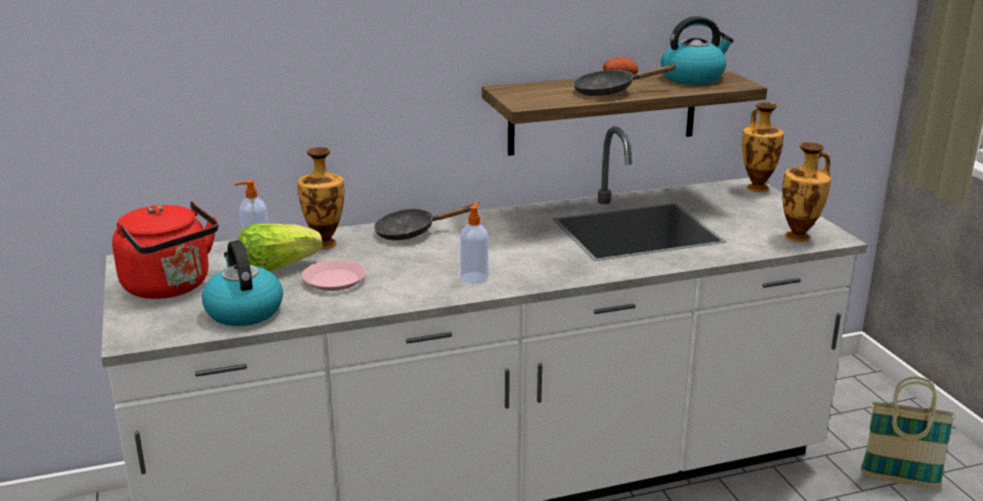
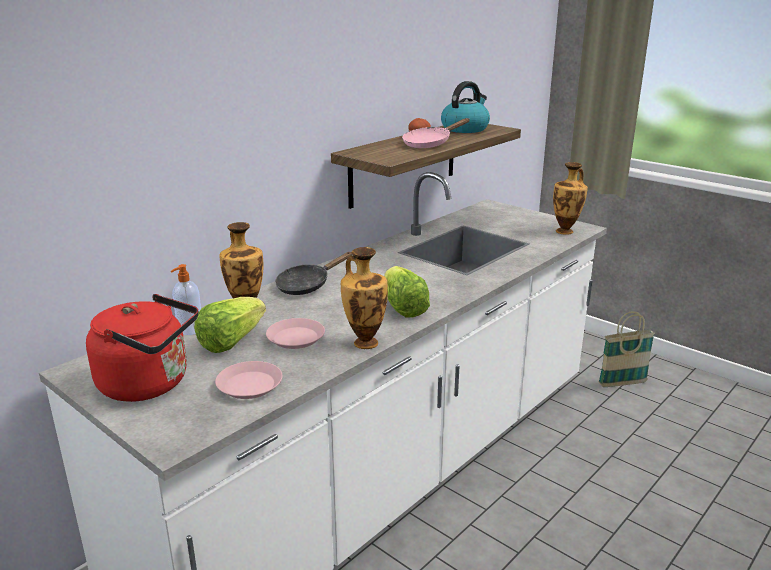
camera: 30 degrees left, 0 degrees up
kettle [202,240,283,326] -> pink plate [215,361,283,399]
soap dispenser [460,201,488,284] -> lettuce [384,266,430,318]
black frying pan [573,65,677,96] -> pink frying pan [402,118,469,148]
vase [742,102,784,192] -> vase moved to [341,247,388,349]

